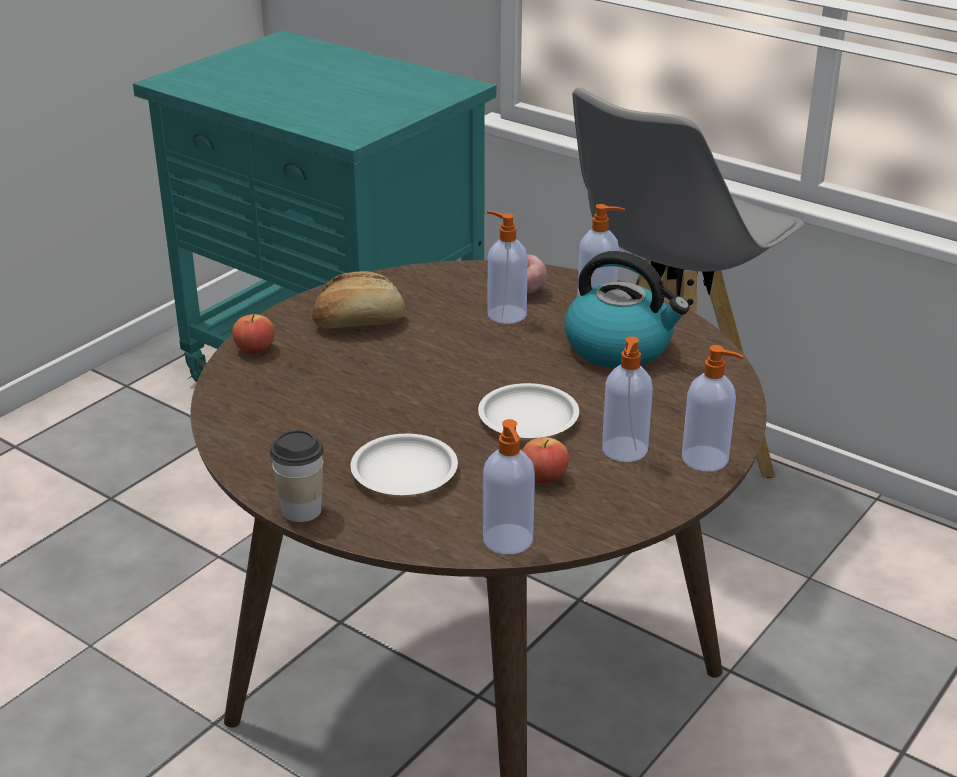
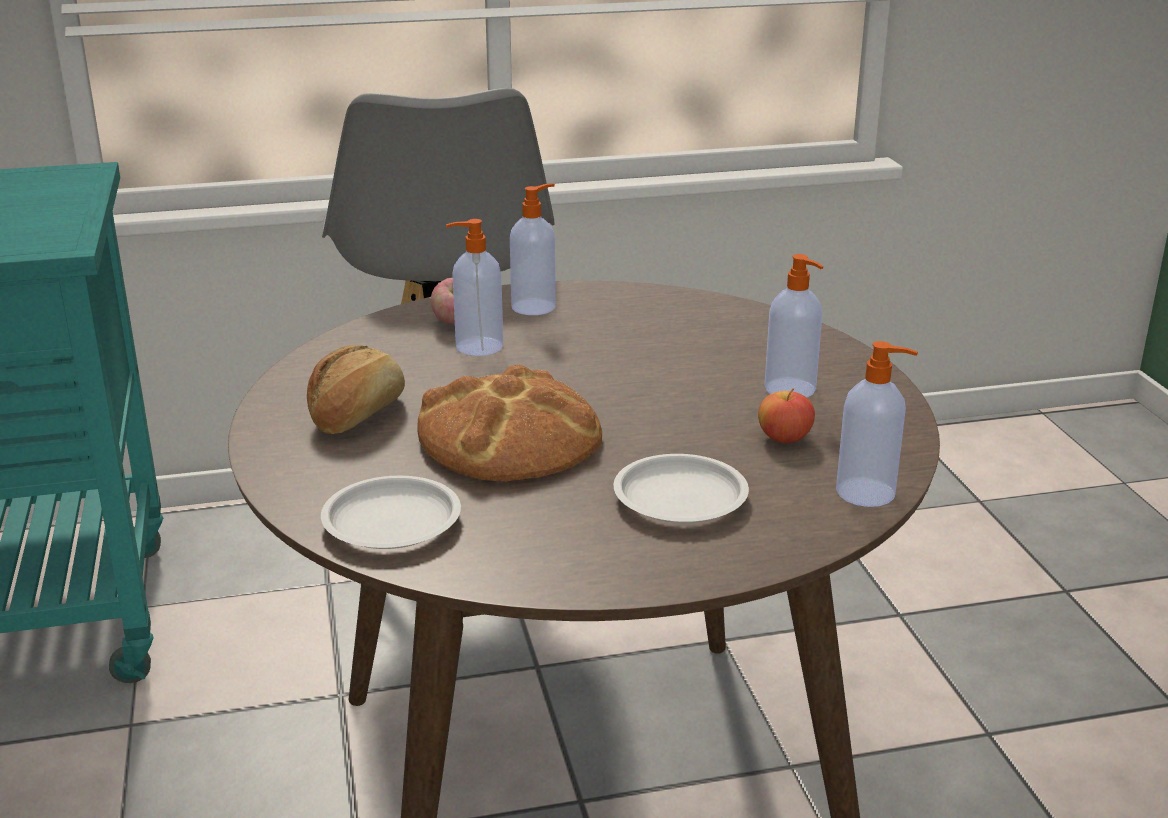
camera: 50 degrees left, 5 degrees down
apple [232,314,275,354] -> none
cup [270,430,324,522] -> none
white plate [478,383,579,439] -> white plate moved to [321,476,461,549]
kettle [565,251,690,368] -> none
soap dispenser [682,345,744,472] -> none
none -> bread [418,364,602,481]

